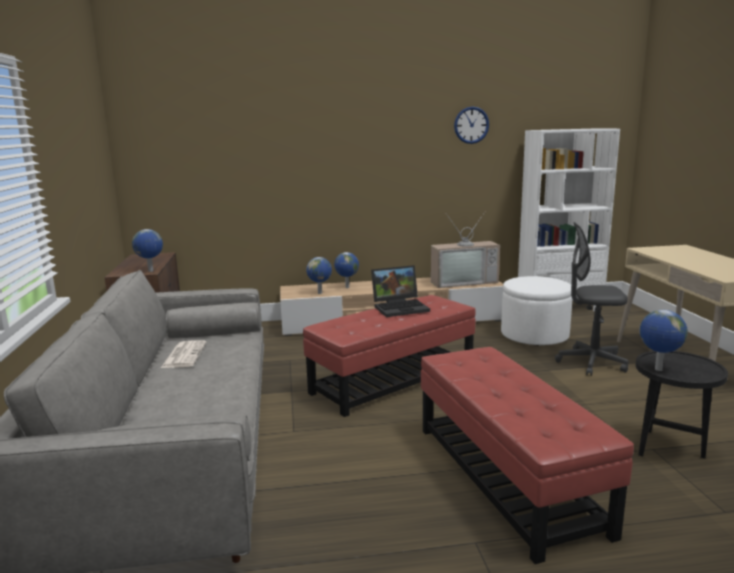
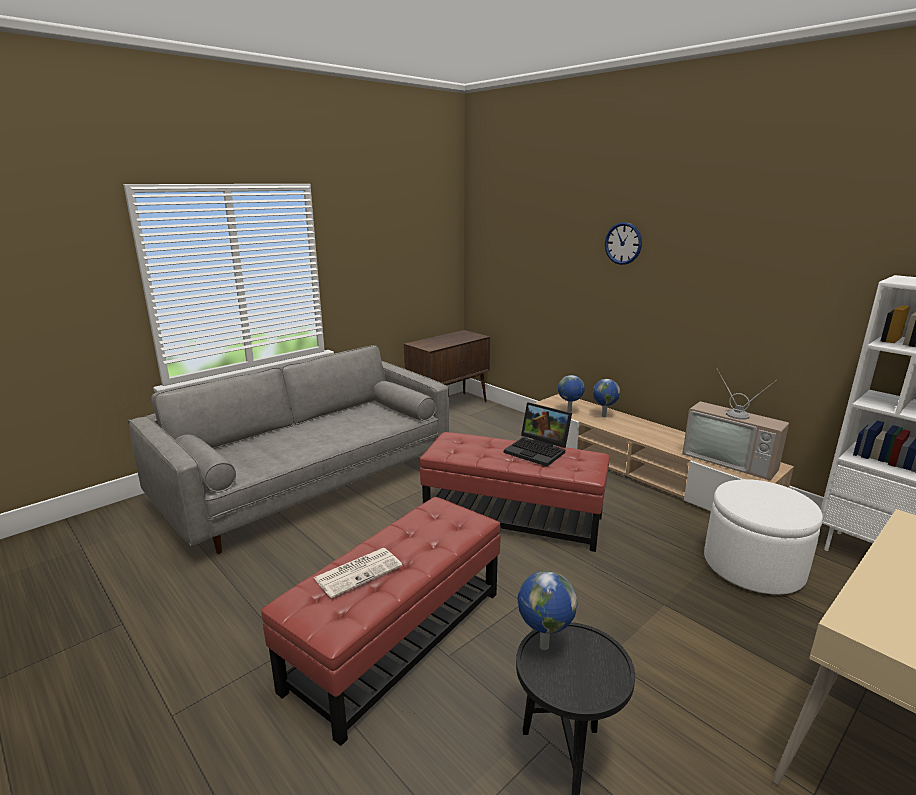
camera: 55 degrees right, 5 degrees up
globe [132,229,163,272] -> none
newspaper [161,340,207,368] -> newspaper moved to [314,548,402,598]
wall clock [454,106,489,144] -> wall clock moved to [605,222,642,265]
grey office chair [555,222,629,376] -> none

